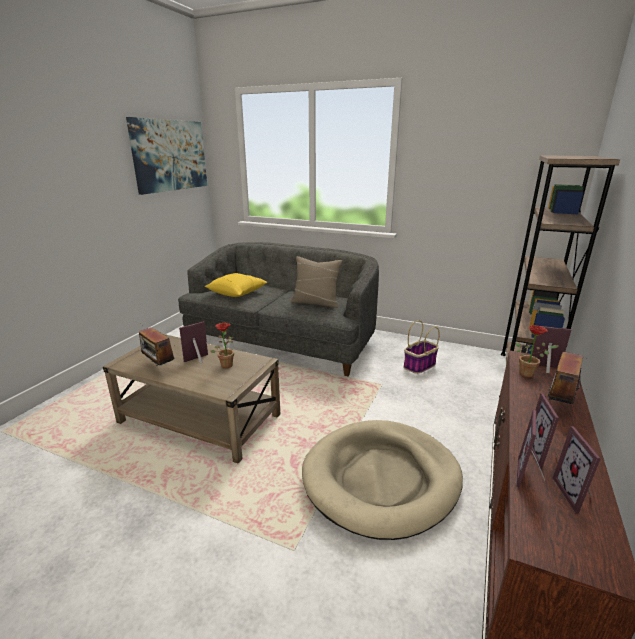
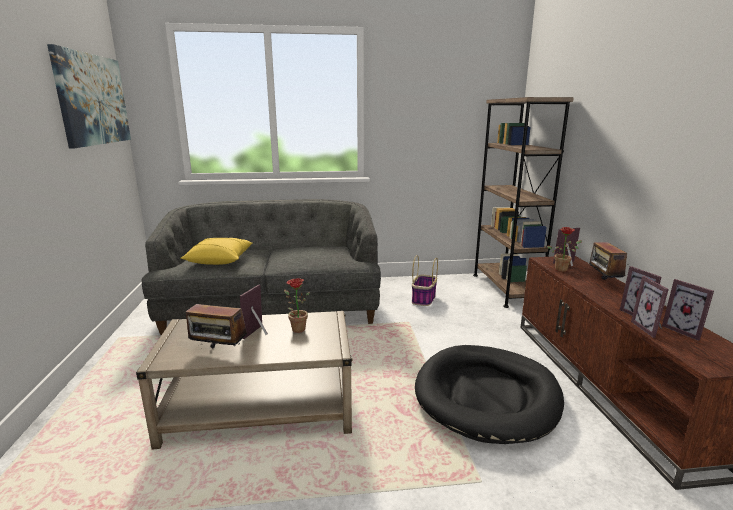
camera: 30 degrees left, 5 degrees down
beige pillow [291,256,342,308] -> none
beige dog bed [302,420,463,540] -> black dog bed [415,345,564,444]

